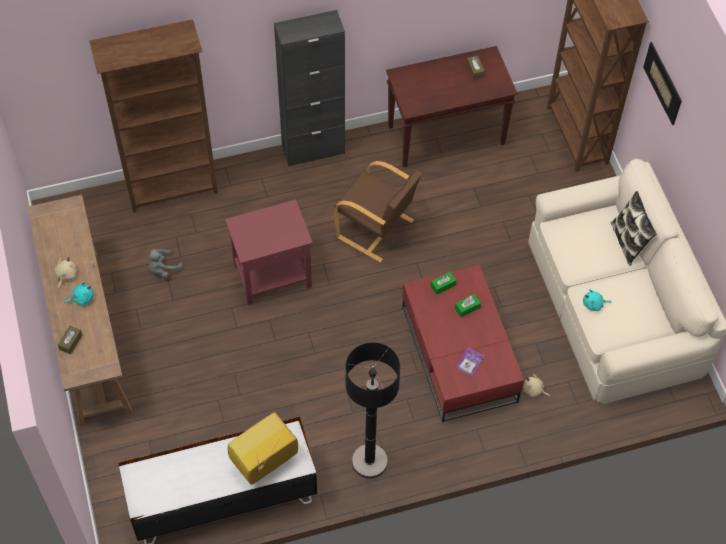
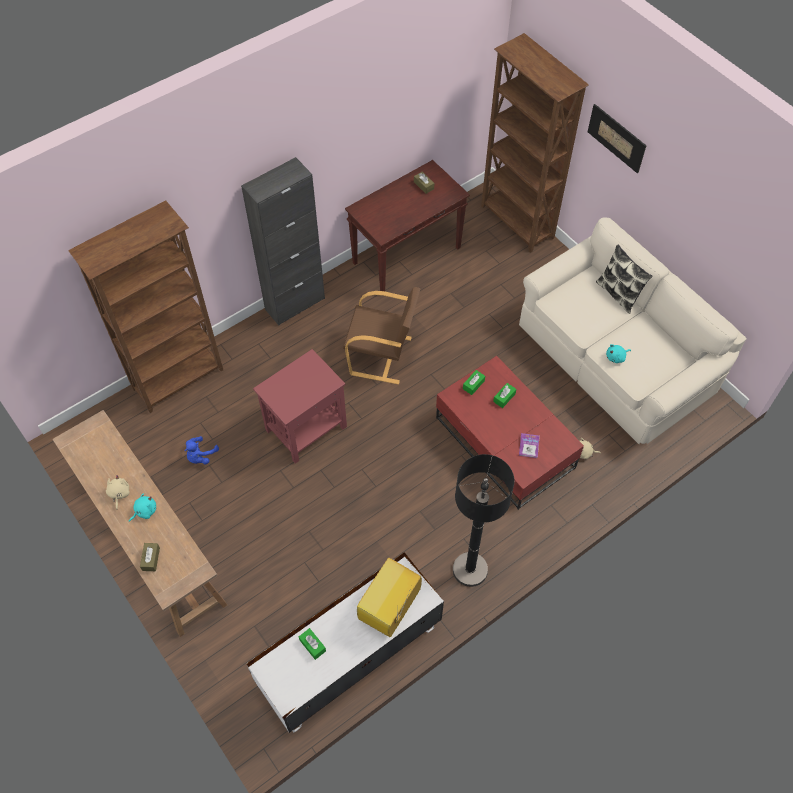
camera: 20 degrees left, 0 degrees up
grey plush toy [147,249,183,278] -> blue plush toy [185,436,219,464]
none -> green tissue box [299,628,326,660]

